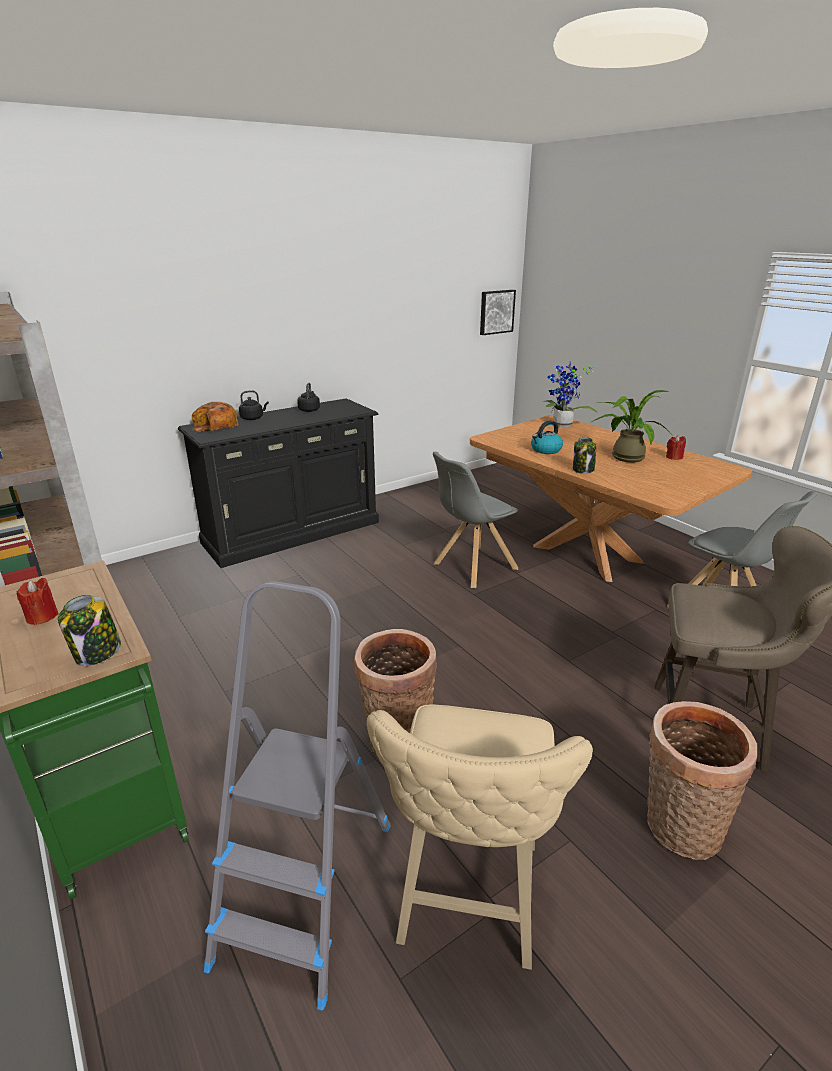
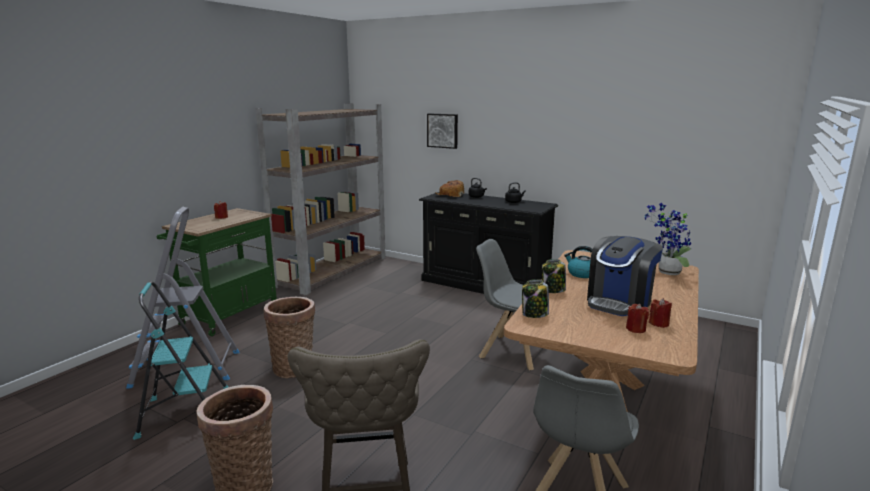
camera: 65 degrees right, 10 degrees down
jar [58,595,121,666] -> jar moved to [522,279,549,318]
beige stool [367,704,593,970] -> turquoise step ladder [133,281,229,440]
picture [480,290,516,335] -> picture moved to [427,114,458,149]
potted plant [591,390,671,463] -> coffee machine [587,236,663,316]
none -> red candle [626,304,649,333]

